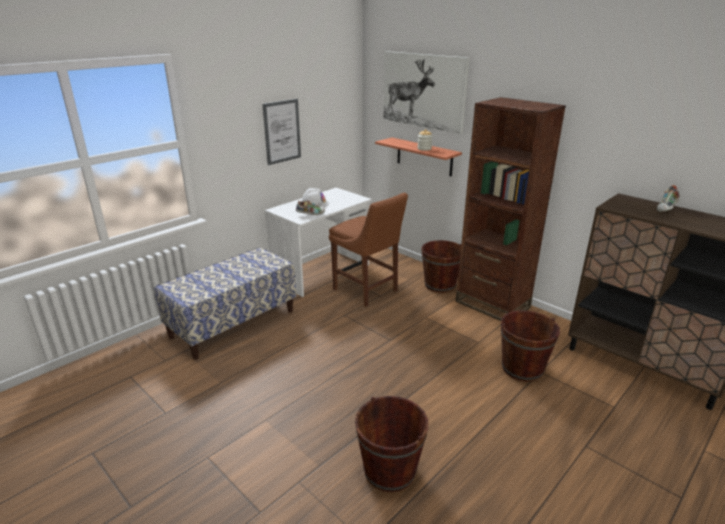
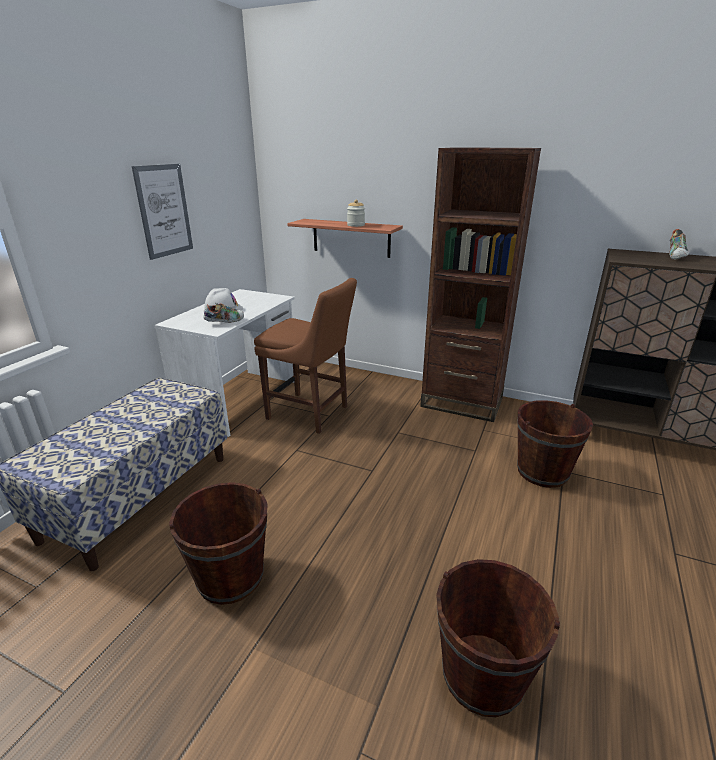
camera: 20 degrees left, 0 degrees up
picture [383,51,469,134] -> none
brown bucket [421,240,461,293] -> brown bucket moved to [169,482,268,605]

